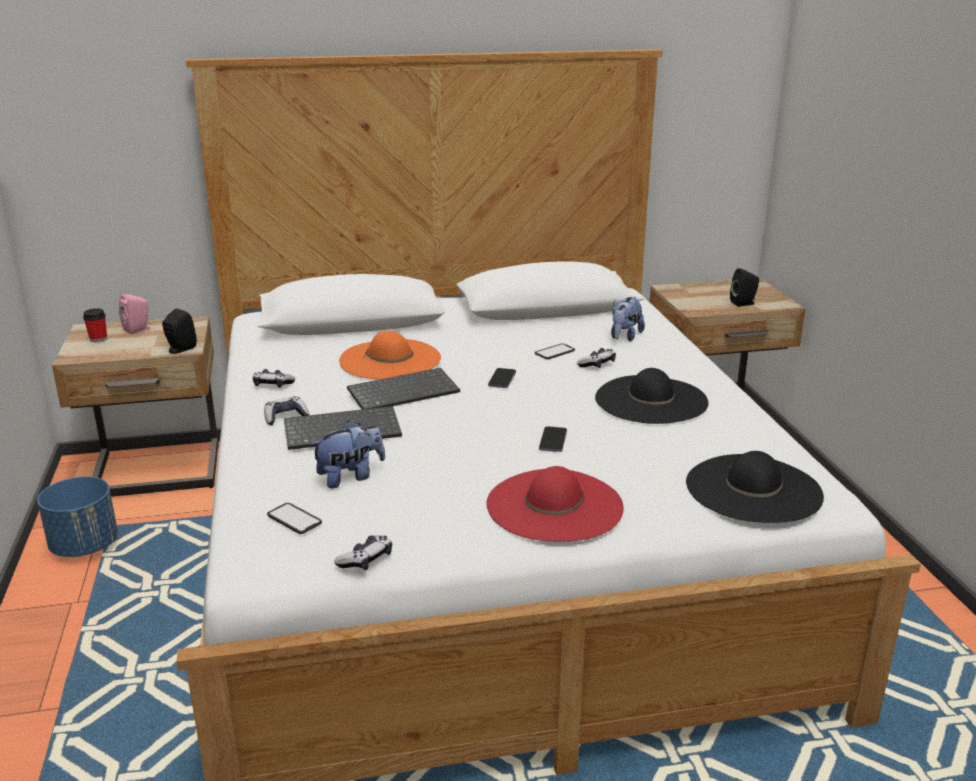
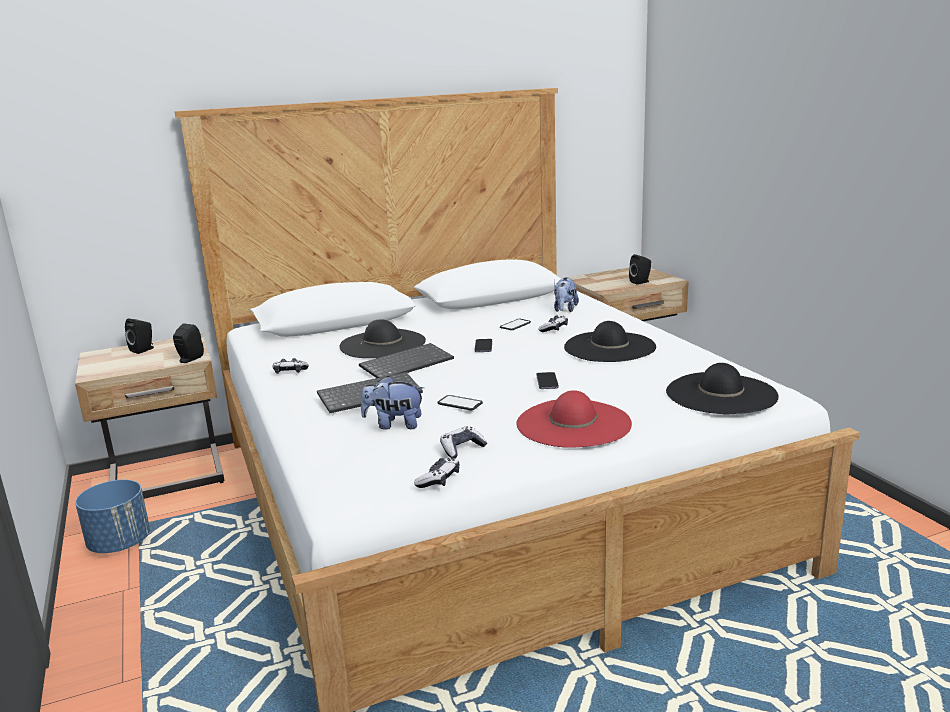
camera: 10 degrees left, 5 degrees down
cup [83,308,107,342] -> none
pink speaker [119,294,150,335] -> black speaker [125,319,154,354]
game controller [264,397,310,425] -> game controller moved to [440,427,487,459]
phone [267,503,322,534] -> phone moved to [437,395,483,410]
plush toy [310,421,385,489] -> plush toy turned 135 degrees counterclockwise [361,376,424,430]
orange hat [339,331,441,380] -> black hat [340,319,426,358]

